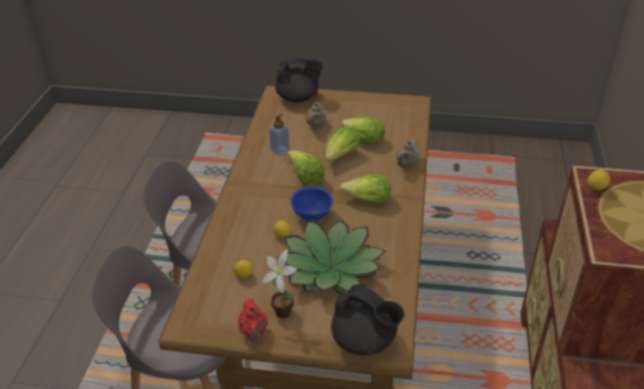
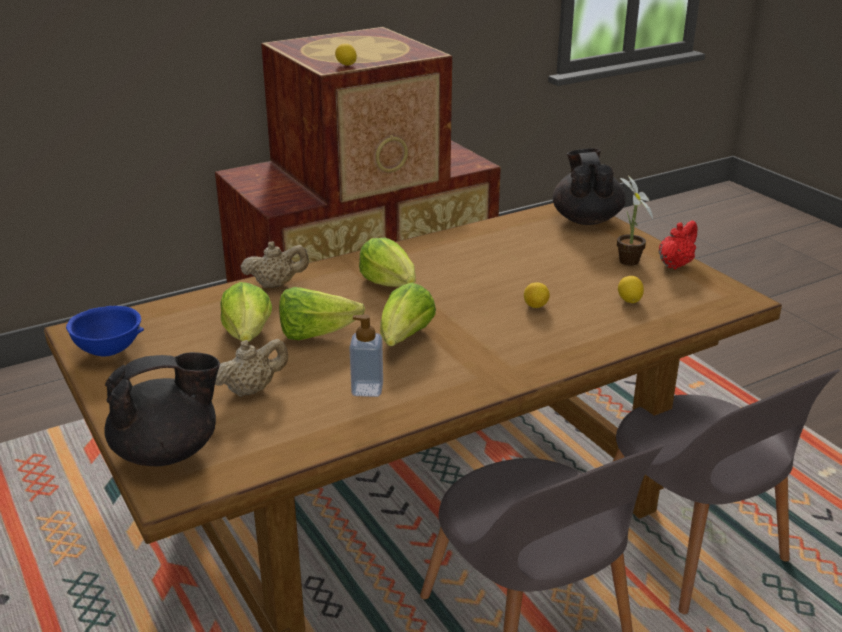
camera: 130 degrees left, 10 degrees down
black teapot [275,57,323,102] -> black teapot turned 105 degrees clockwise [105,352,220,466]
potted plant [278,220,385,294] -> none
blue bowl [291,187,333,220] -> blue bowl moved to [66,306,144,356]

